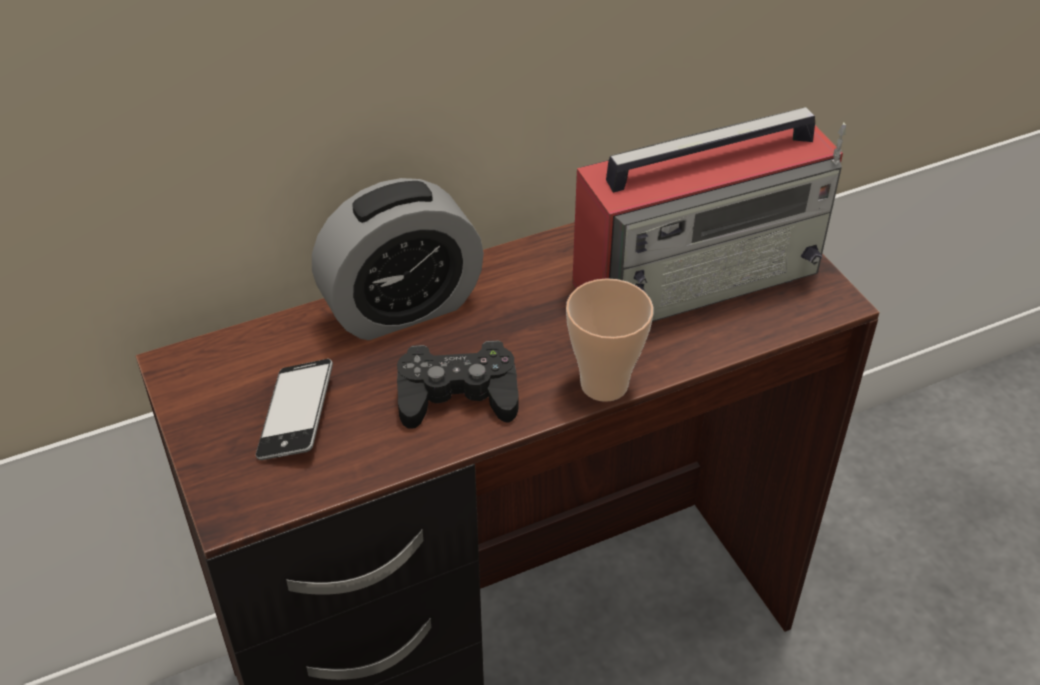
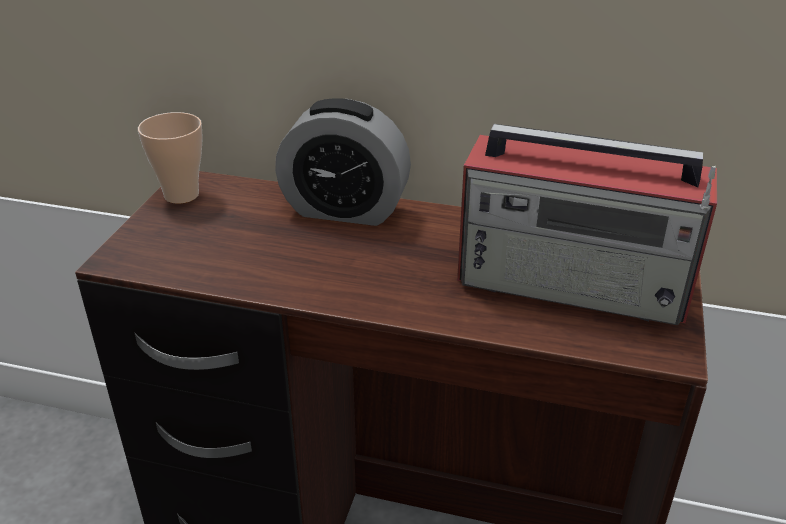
camera: 40 degrees right, 10 degrees down
phone [256,359,333,460] -> none
black game controller [397,340,519,429] -> none
cup [566,278,654,402] -> cup moved to [138,112,203,204]

